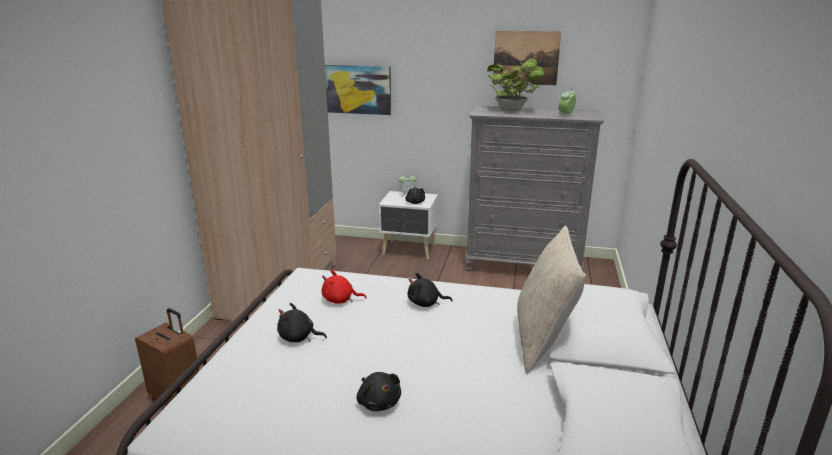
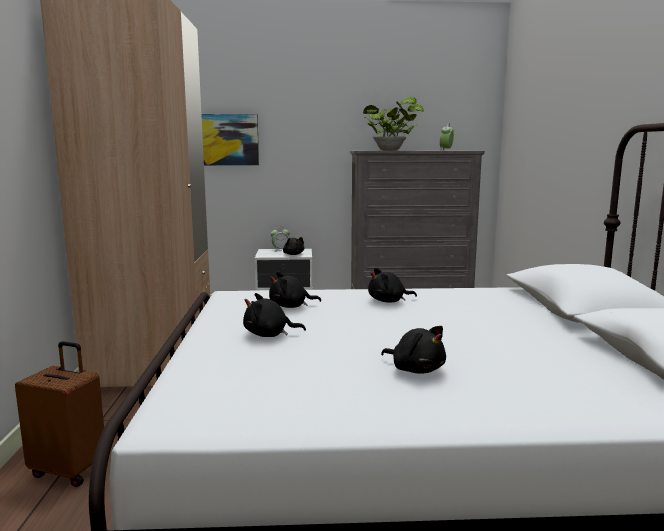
camera: 15 degrees left, 10 degrees down
red plush toy [321,270,367,304] -> black plush toy [269,272,321,308]
picture [493,31,561,85] -> none
beige pillow [517,226,586,374] -> none

